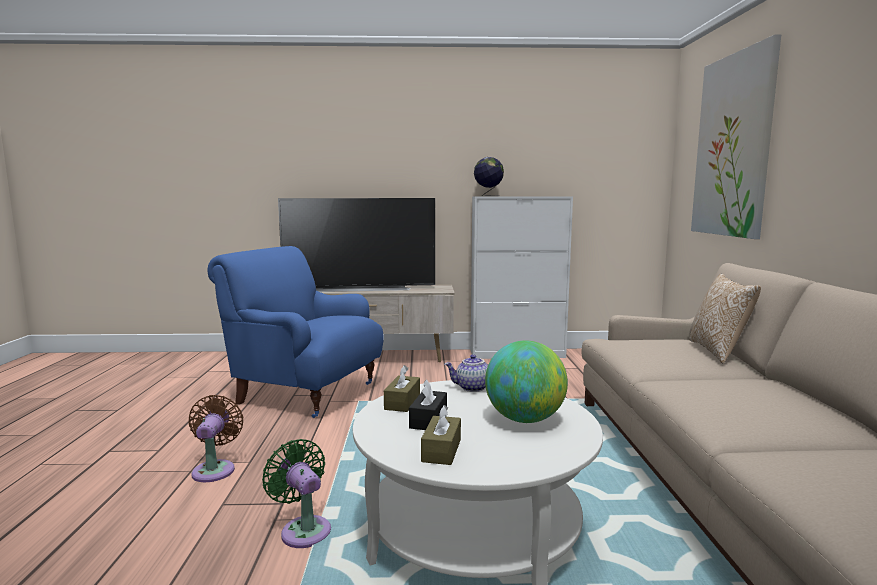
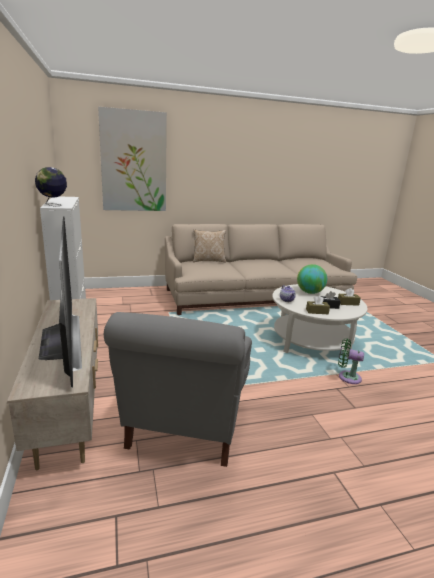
camera: 105 degrees left, 10 degrees up
brown fan [188,395,243,482] -> none
blue armchair [208,246,384,418] -> grey armchair [104,312,252,467]
green fan [262,439,331,548] -> green fan turned 75 degrees clockwise [338,339,364,384]

